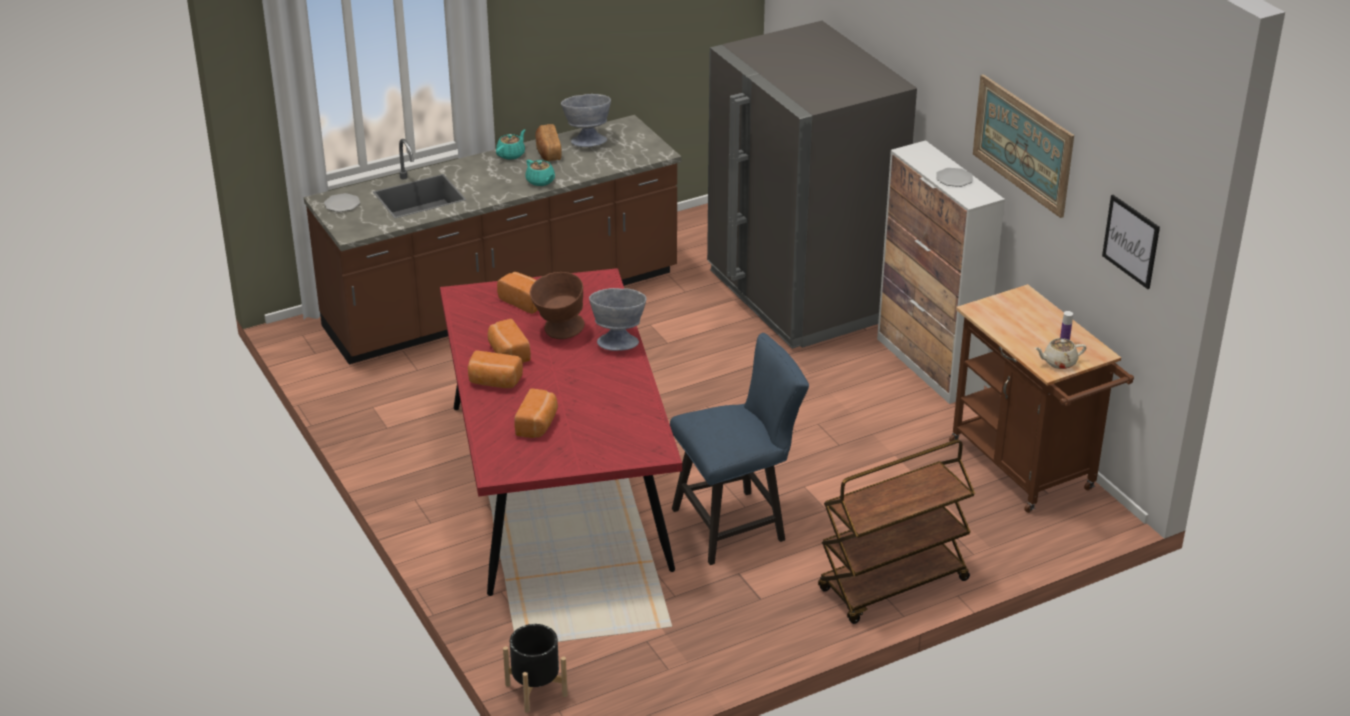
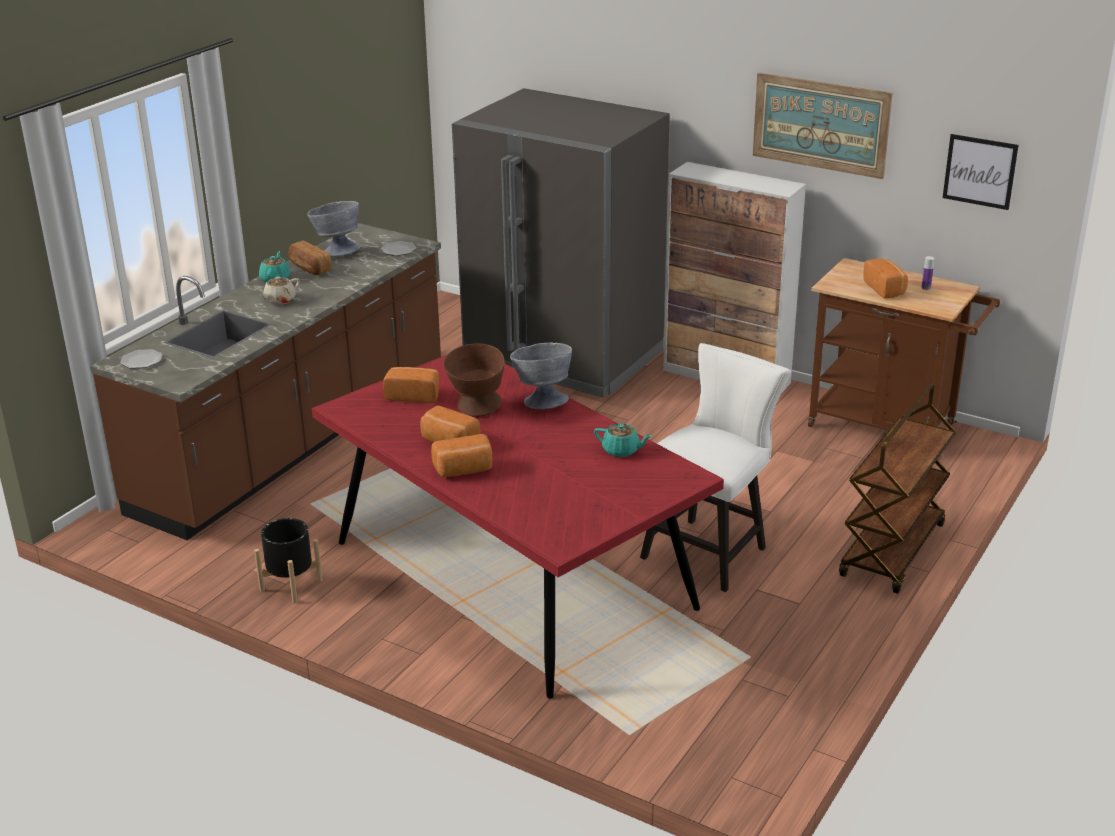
camera: 30 degrees left, 5 degrees down
black planter [503,624,568,713] -> black planter moved to [254,518,323,603]
bread [514,388,558,438] -> bread moved to [863,258,908,298]
turquoise teapot [526,160,555,186] -> turquoise teapot moved to [594,424,652,457]
blue chair [670,333,809,565] -> white chair [640,343,791,592]
plate [936,168,973,187] -> plate moved to [380,241,416,256]
beige teapot [1034,338,1086,369] -> beige teapot moved to [255,276,300,305]

